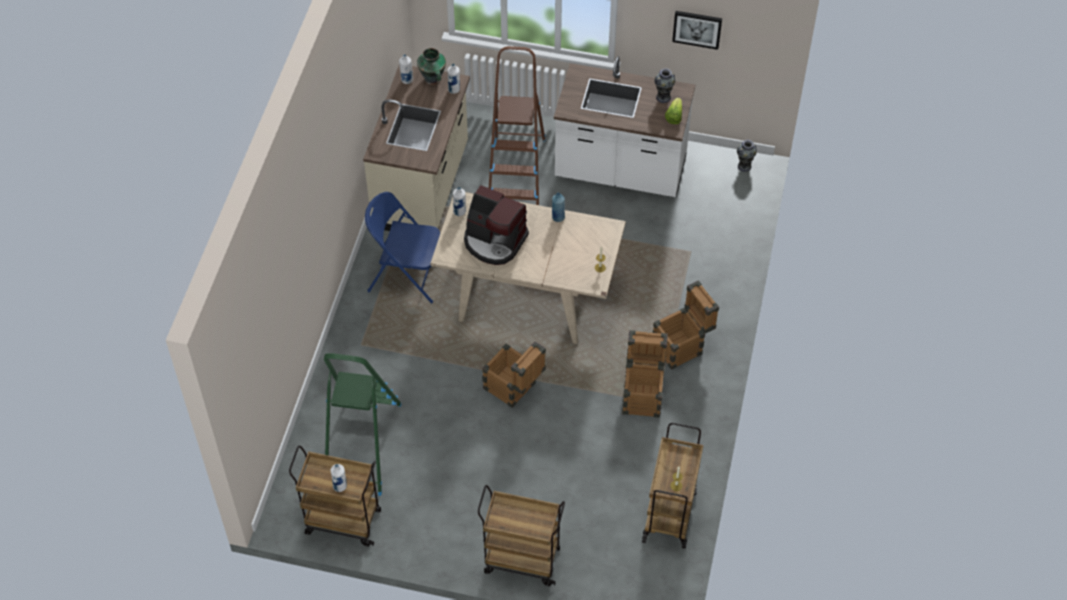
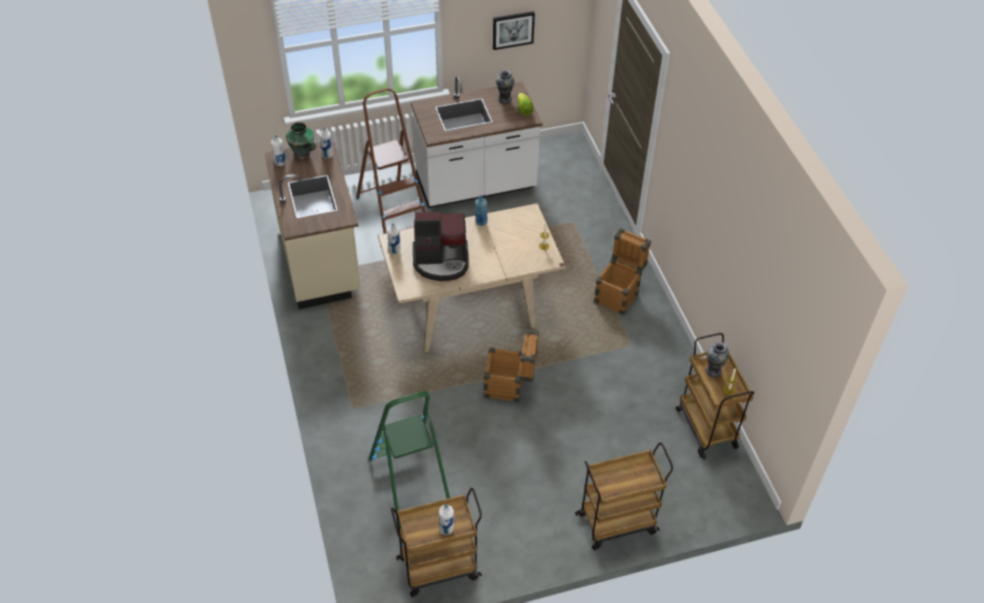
camera: 30 degrees left, 5 degrees down
blue chair [365,192,440,304] -> none
crate [622,330,668,418] -> none
vase [737,140,757,172] -> vase moved to [706,342,729,377]

